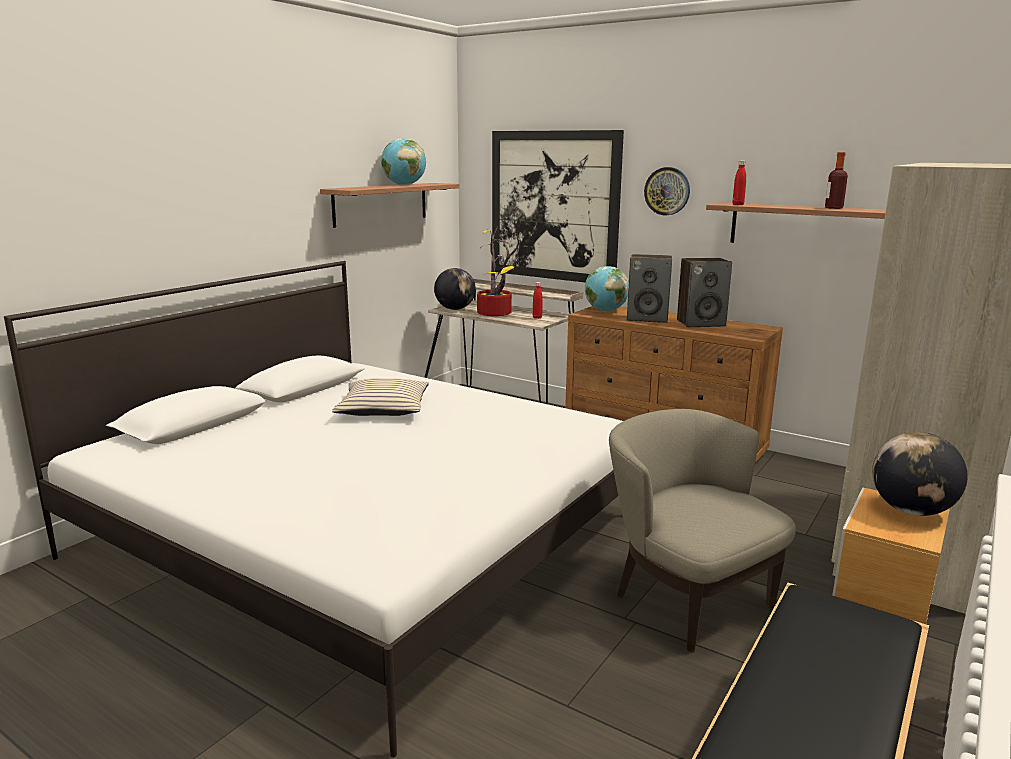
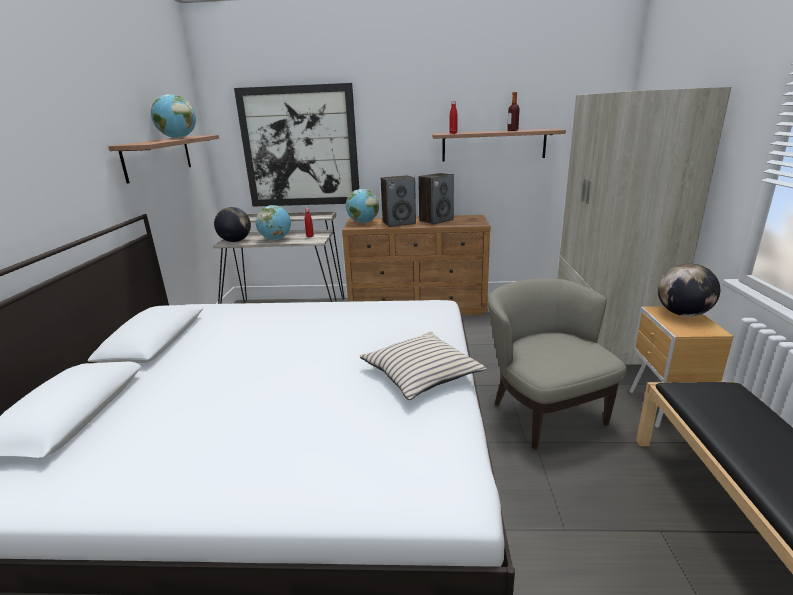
camera: 30 degrees left, 5 degrees up
beige pillow [332,378,429,416] -> beige pillow moved to [360,332,486,400]
potted plant [477,226,519,316] -> globe [256,205,291,240]
beige armchair [609,409,796,652] -> beige armchair turned 45 degrees clockwise [488,278,626,450]
wall clock [644,167,690,216] -> none

